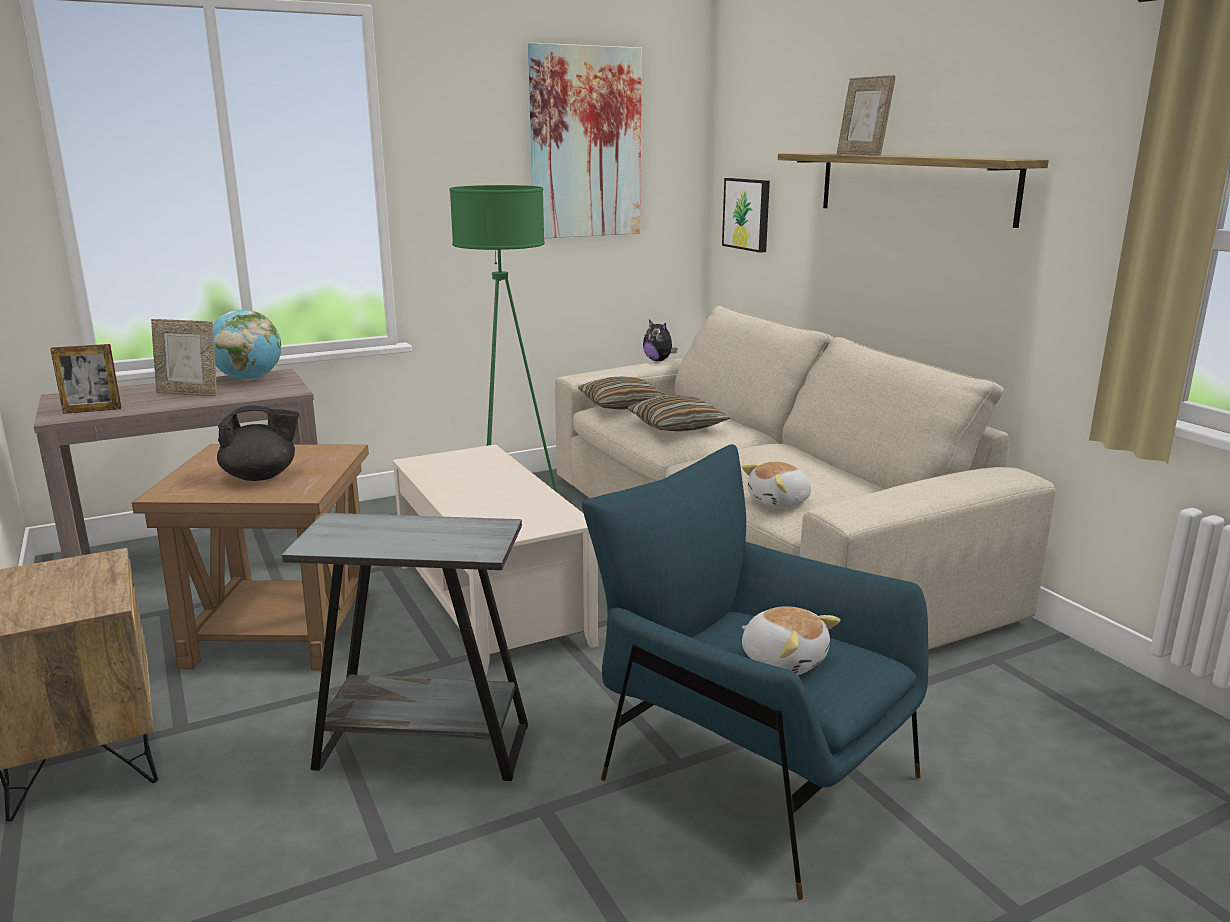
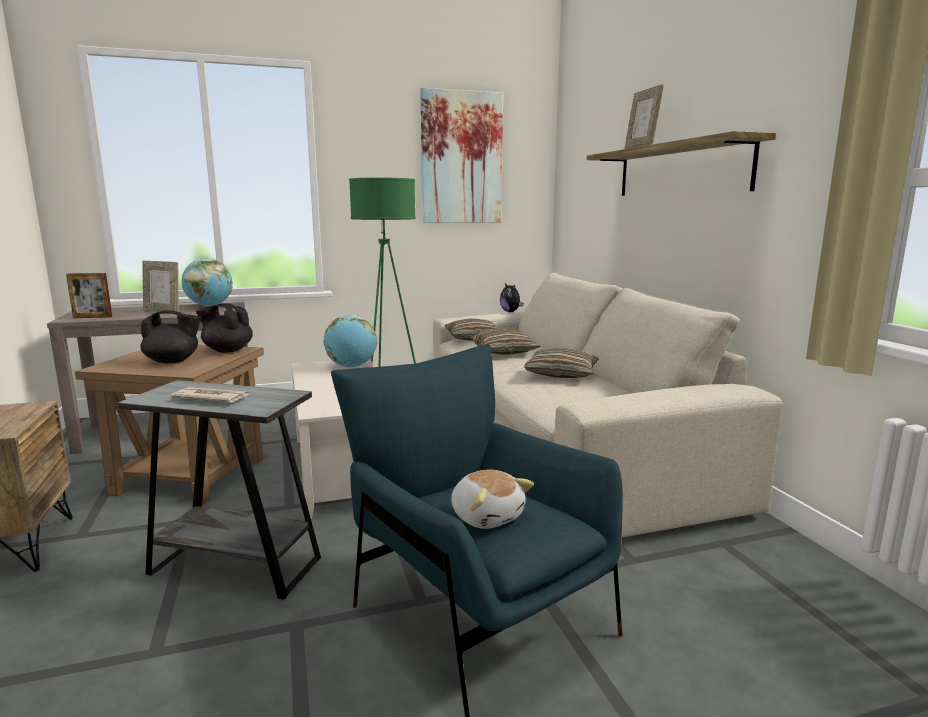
camera: 10 degrees right, 5 degrees down
picture [722,178,770,253] -> none
plush toy [742,462,811,508] -> none
none -> newspaper [170,387,249,403]
none -> black teapot [196,303,253,353]
none -> globe [324,315,377,368]
none -> pillow [524,348,599,378]

